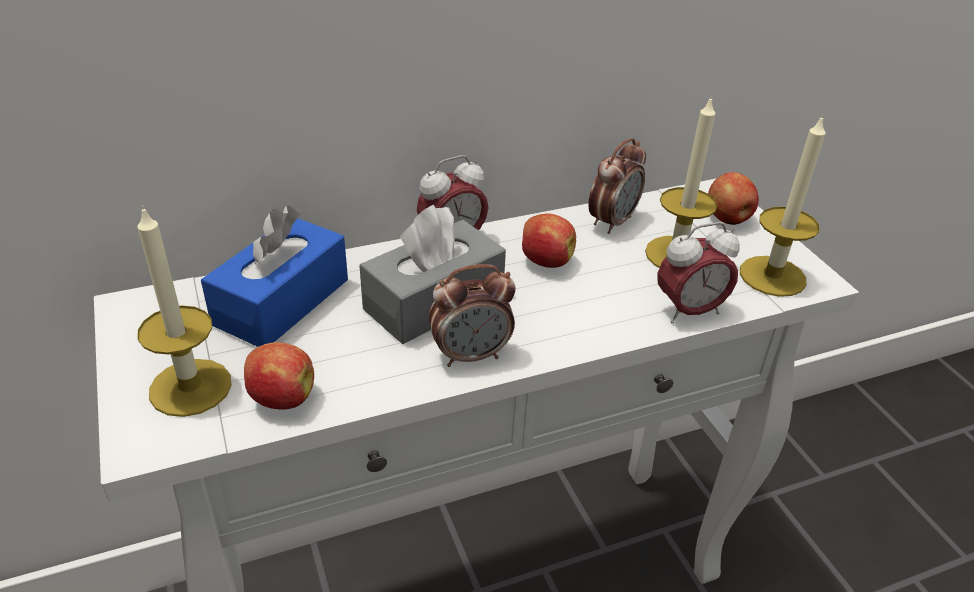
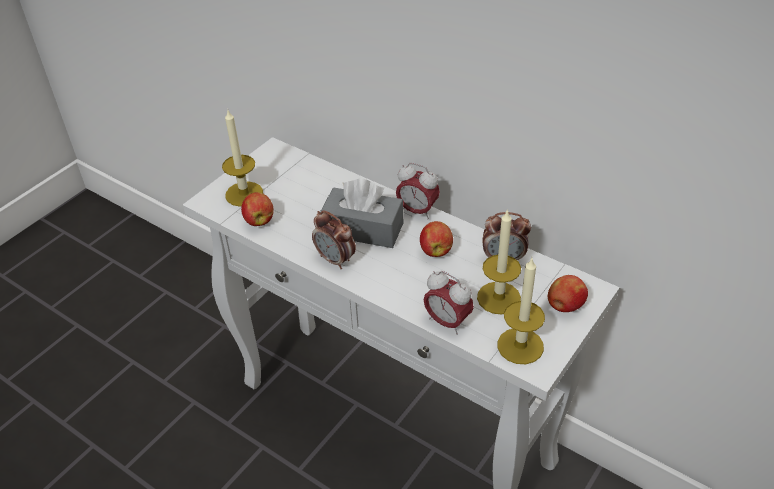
camera: 60 degrees right, 5 degrees up
blue tissue box [201,206,348,347] -> none

